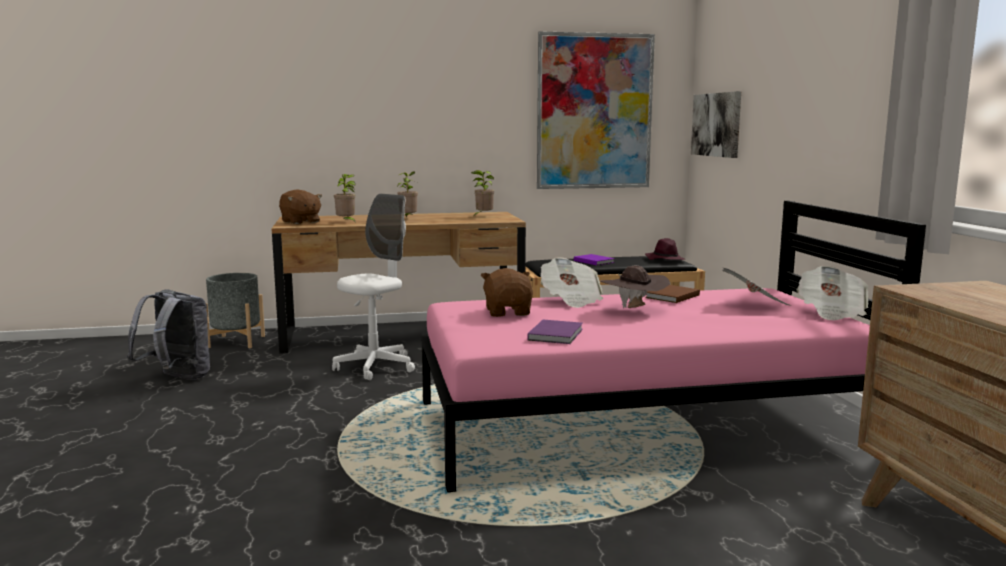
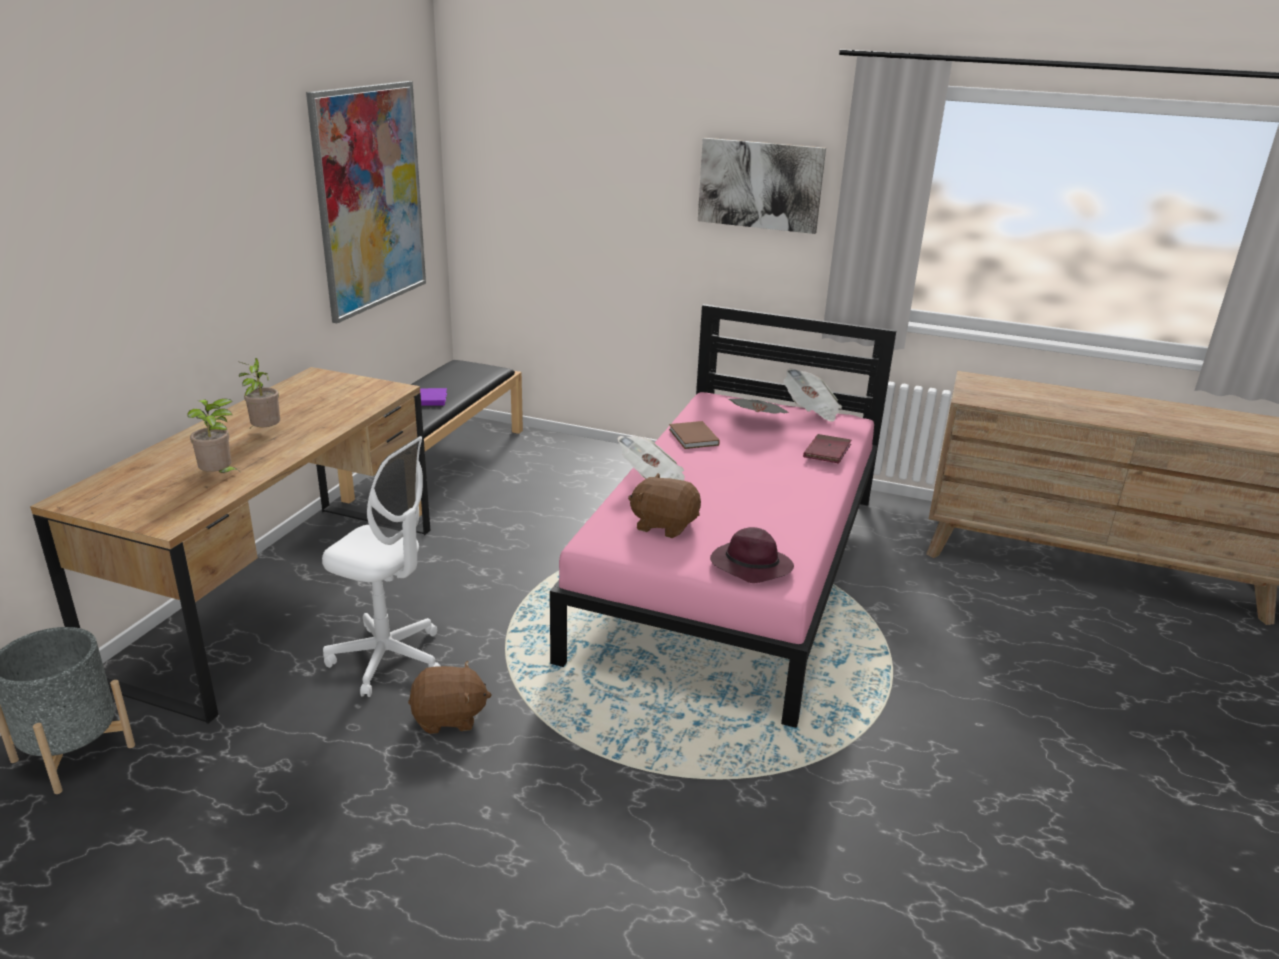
camera: 60 degrees left, 15 degrees up
grey backpack [127,289,210,380] -> none
brown plush toy [279,189,322,224] -> brown plush toy moved to [408,661,492,734]
white office chair [332,194,415,380] -> white office chair turned 135 degrees clockwise [322,436,441,697]
potted plant [471,170,494,215] -> none
purple book [527,320,583,344] -> none
brown hat [600,266,670,308] -> none
purple hat [645,238,685,260] -> purple hat moved to [710,527,794,583]
picture [691,91,741,158] -> picture moved to [698,138,826,234]
none -> red book [803,434,851,464]

